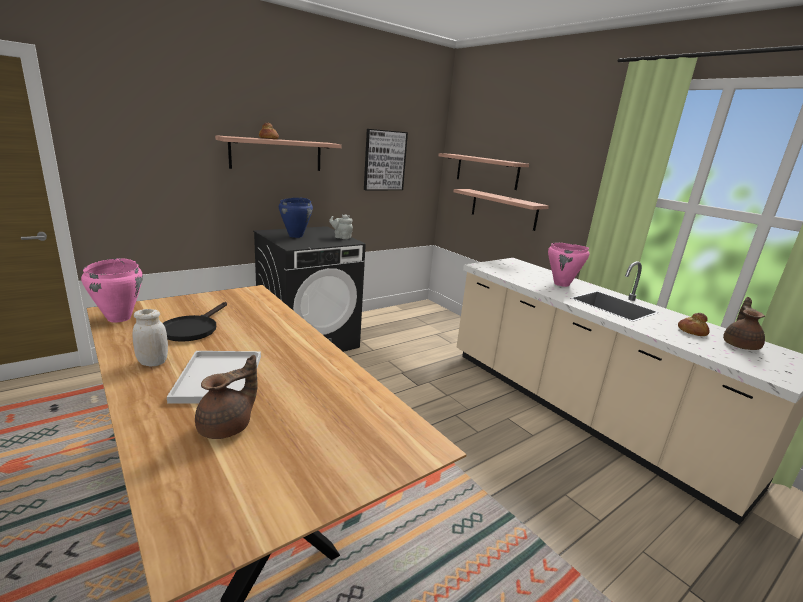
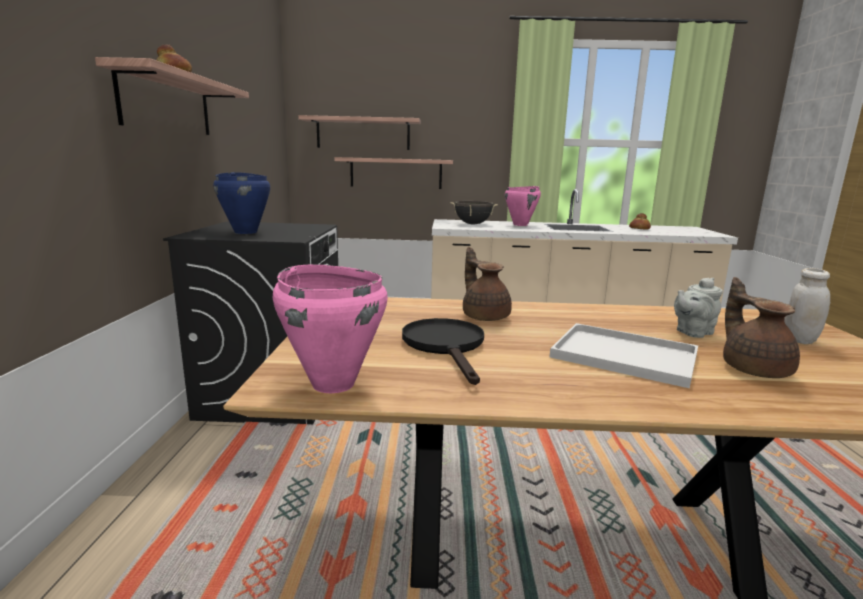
camera: 50 degrees left, 5 degrees down
white jar [133,309,168,367] -> white jar moved to [784,268,830,344]
black frying pan [163,302,227,342] -> black frying pan turned 150 degrees counterclockwise [402,318,484,385]
grey teapot [329,214,353,239] -> grey teapot moved to [674,278,723,338]
picture [364,129,408,191] -> none
brown teapot [723,297,765,350] -> brown teapot moved to [463,247,512,321]
none -> black cooking pot [450,201,498,225]

